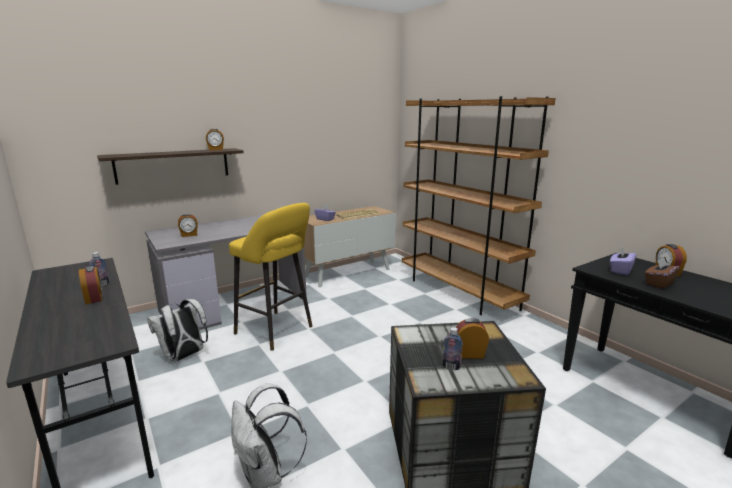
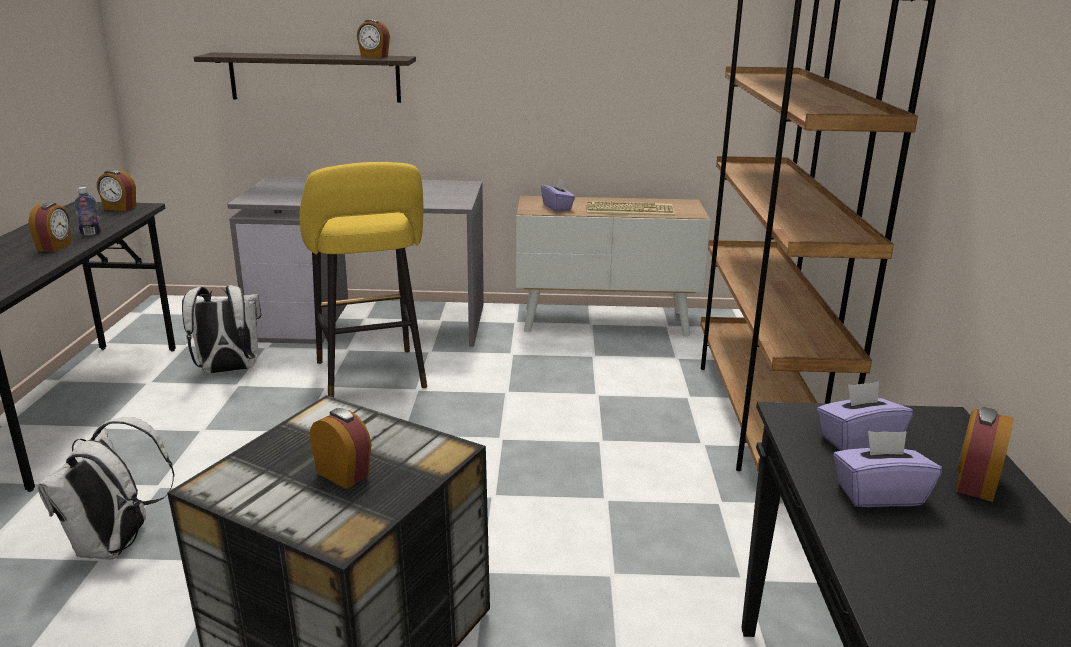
camera: 35 degrees right, 5 degrees up
alarm clock [178,213,198,237] -> alarm clock moved to [97,170,136,211]
bottle [442,327,463,370] -> none
brown tissue box [645,258,680,289] -> purple tissue box [833,431,942,507]

